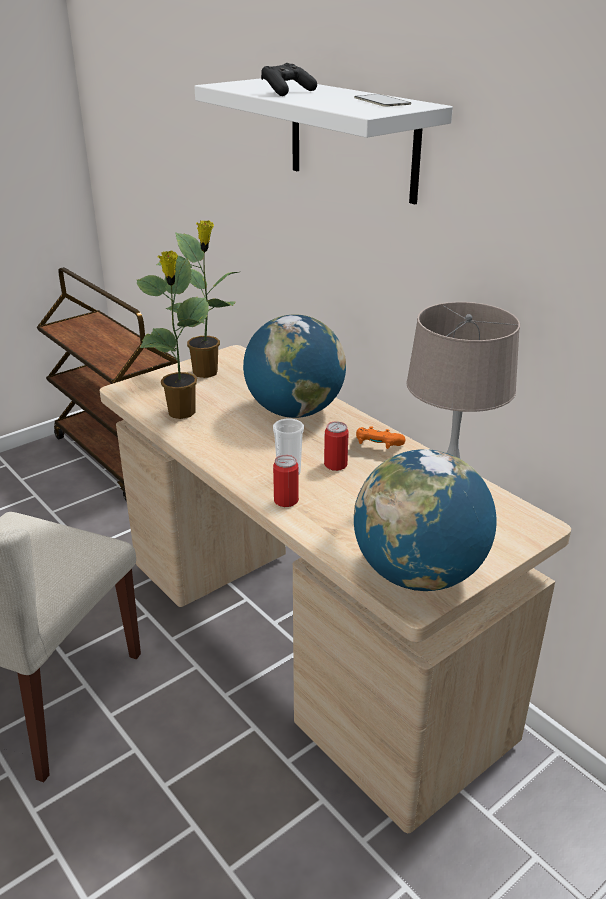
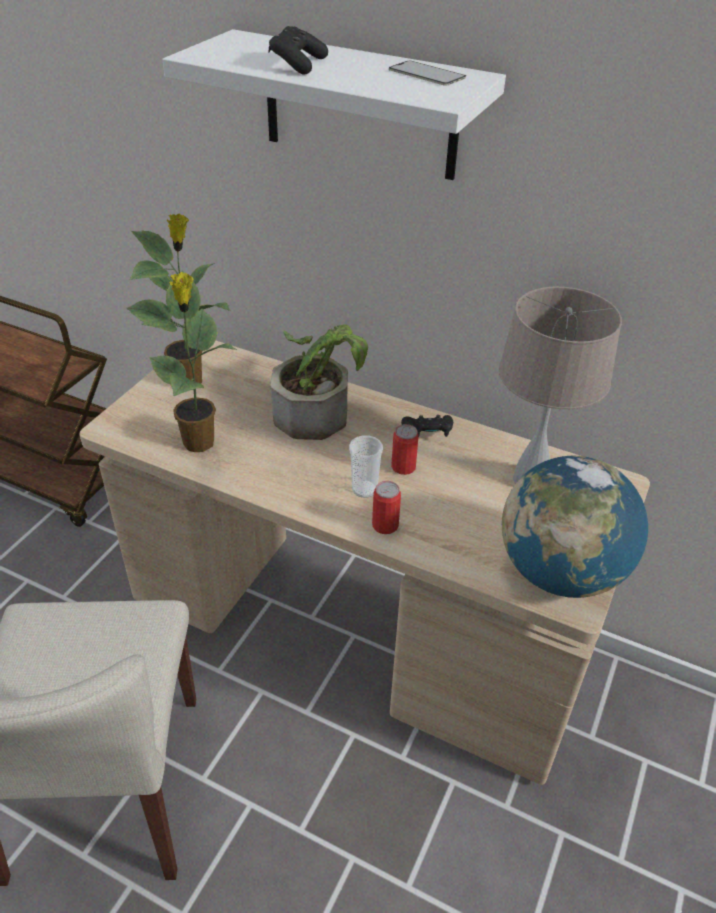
camera: 25 degrees left, 10 degrees up
globe [243,314,346,418] -> potted plant [270,324,368,440]
orange game controller [356,426,405,449] -> black game controller [401,415,453,437]

